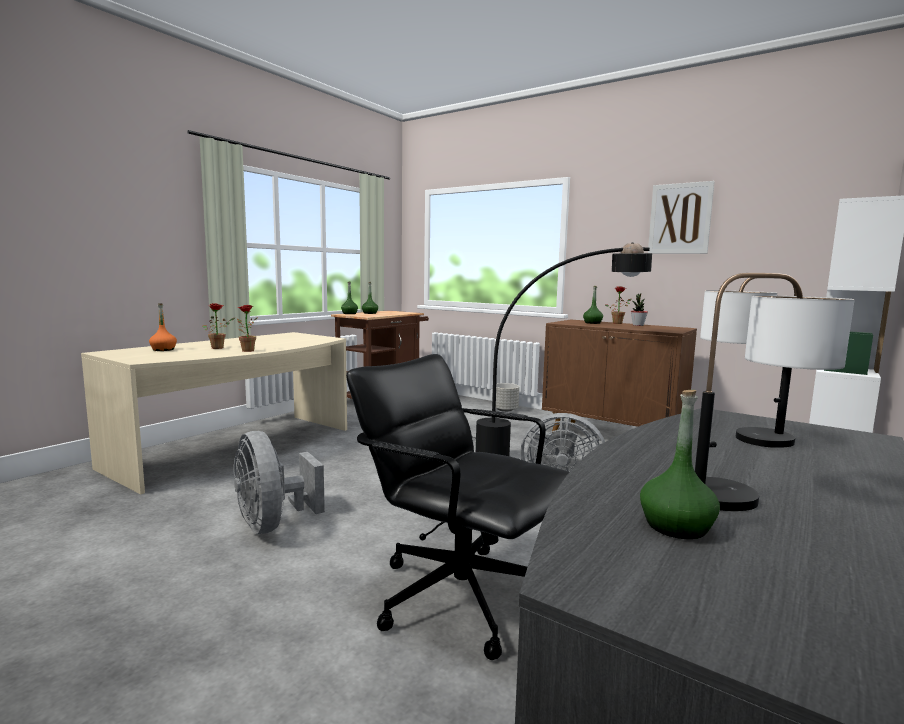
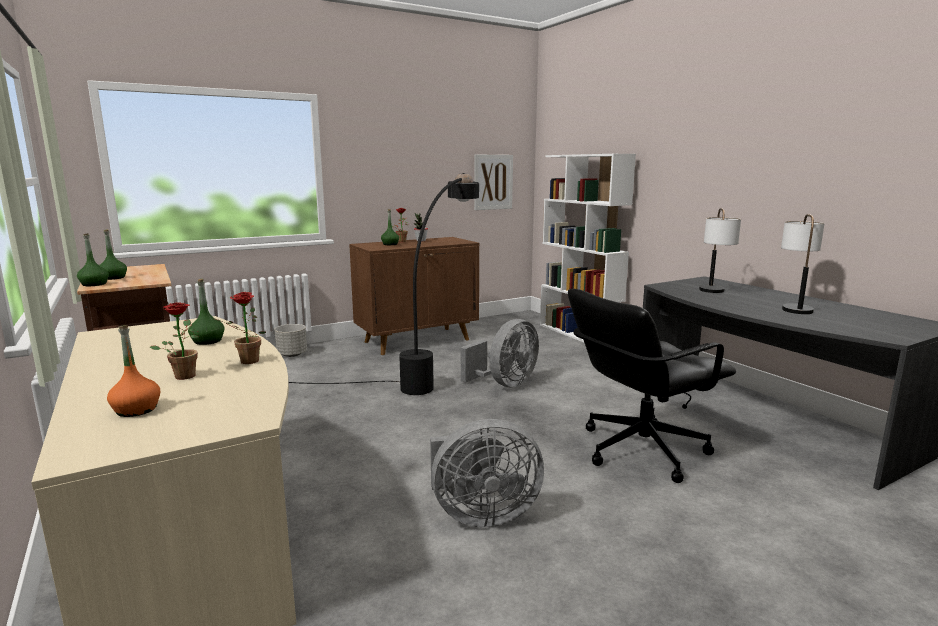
camera: 65 degrees left, 5 degrees up
green bottle [640,390,720,539] -> green bottle moved to [188,279,225,345]
picture [648,181,715,254] -> picture moved to [474,155,513,210]

